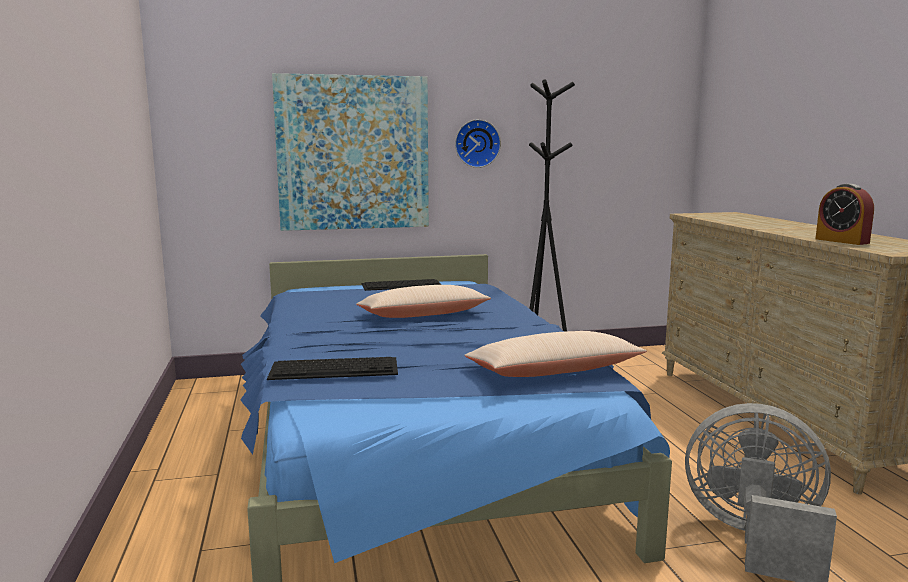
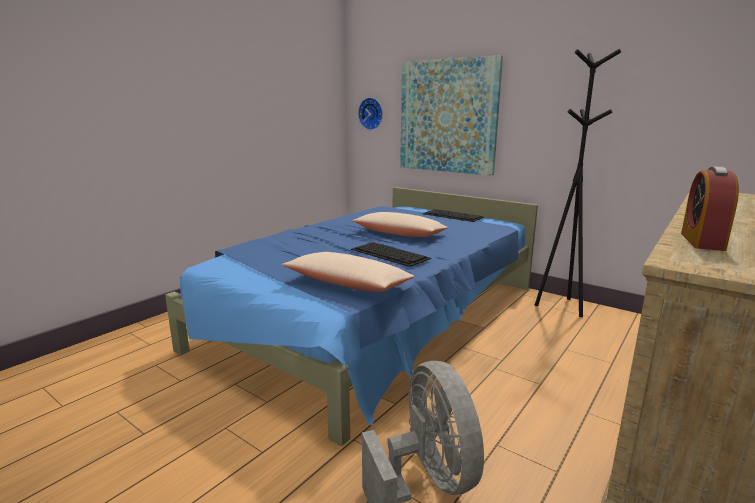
camera: 50 degrees right, 5 degrees up
keyboard [267,357,398,380] -> keyboard moved to [351,242,431,267]
wall clock [455,119,501,168] -> wall clock moved to [358,97,383,130]

